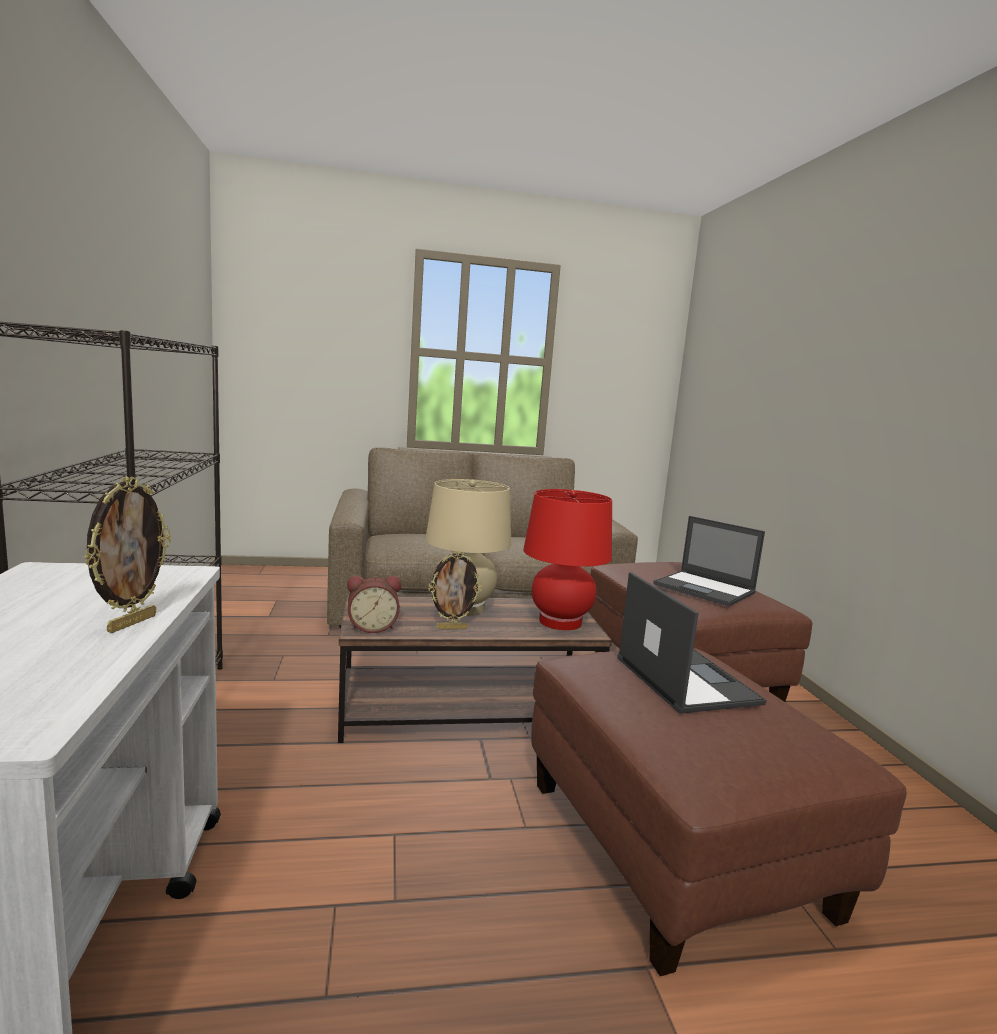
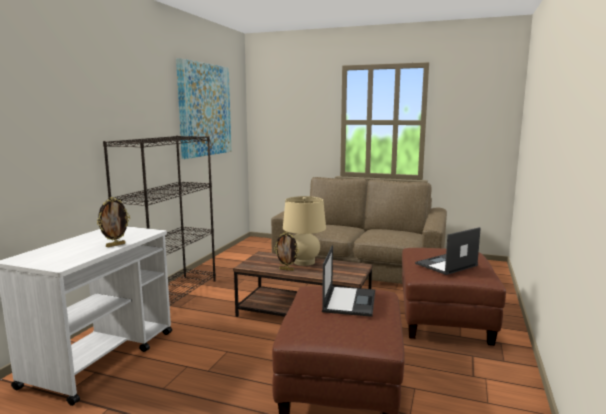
camera: 30 degrees right, 0 degrees up
alarm clock [347,576,401,633] -> none
red table lamp [523,489,612,630] -> none
laptop [653,516,765,606] -> laptop turned 75 degrees clockwise [415,227,481,275]
none -> picture [176,58,231,159]

